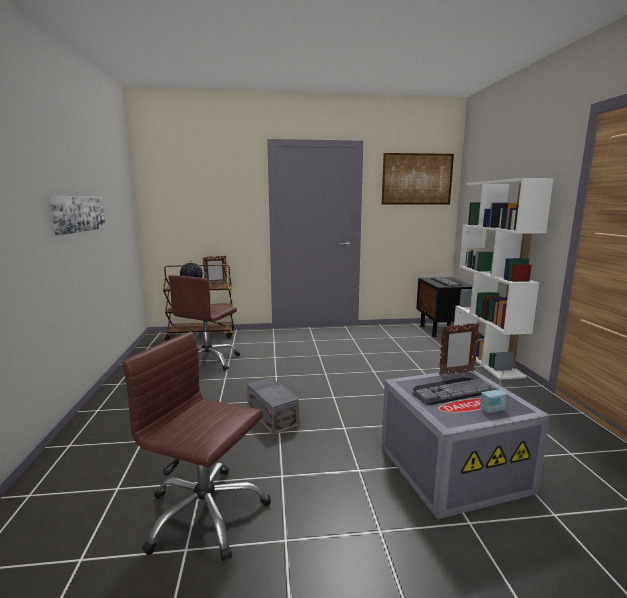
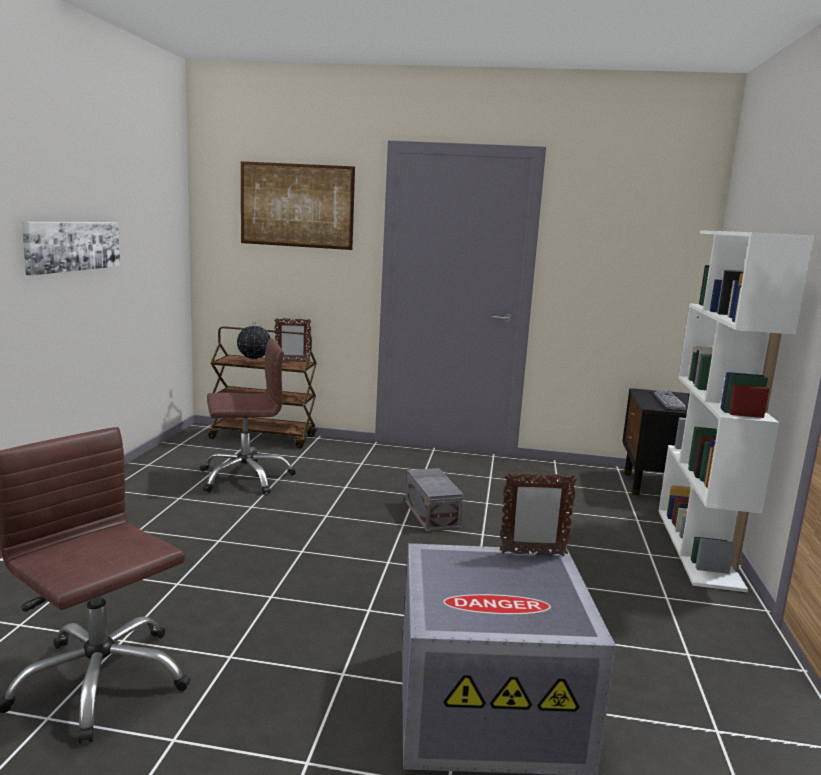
camera: 15 degrees right, 0 degrees up
brown office chair [168,275,240,371] -> brown office chair turned 150 degrees counterclockwise [200,339,296,494]
grey storage box [247,377,299,435] -> grey storage box moved to [405,468,464,531]
picture [382,153,454,205] -> picture moved to [241,161,355,250]
keyboard [412,378,497,405] -> none
radio [480,371,508,413] -> none

